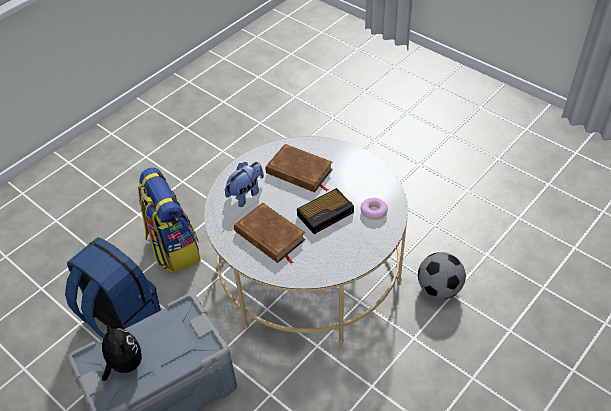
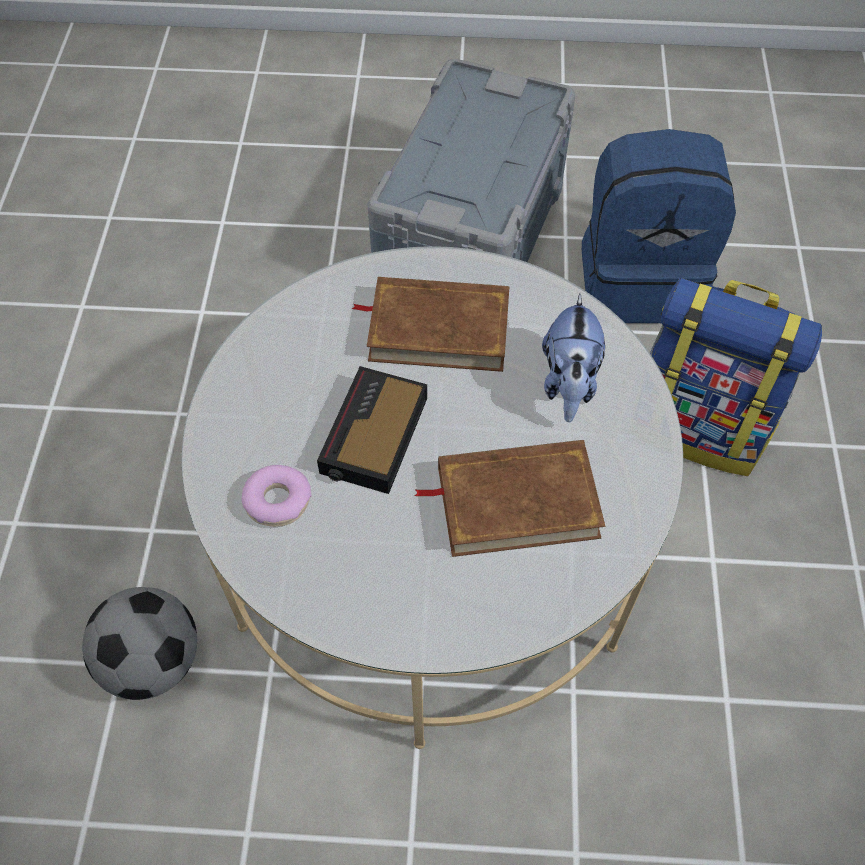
camera: 140 degrees right, 10 degrees up
plush toy [99,323,142,381] -> none

